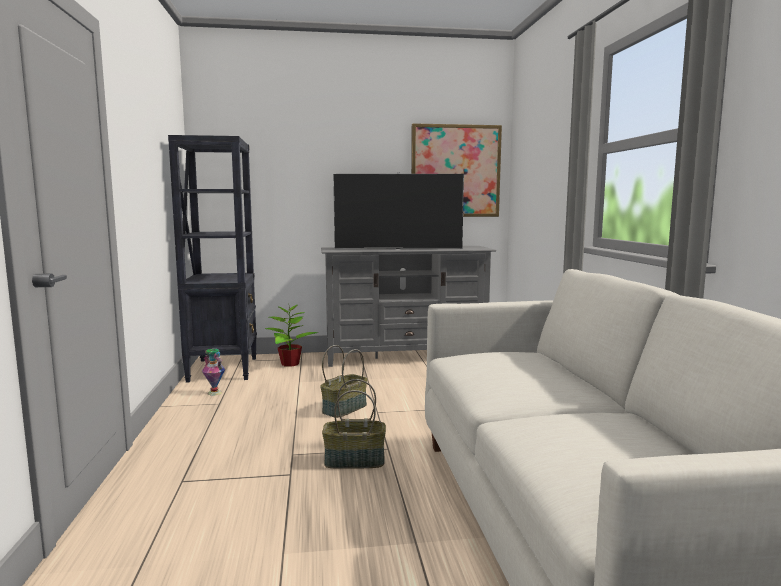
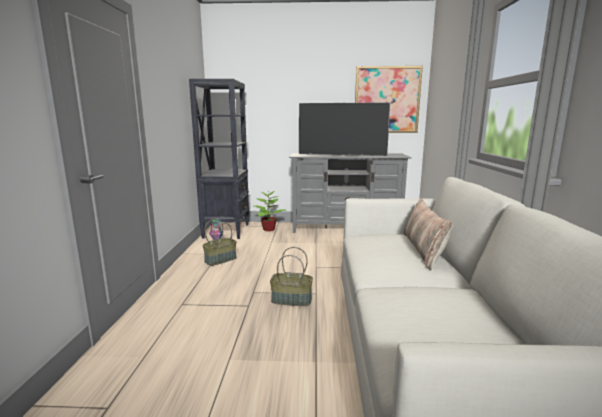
camera: 10 degrees right, 5 degrees up
basket [320,345,367,418] -> basket moved to [203,219,237,266]
none -> pillow [404,198,453,270]

